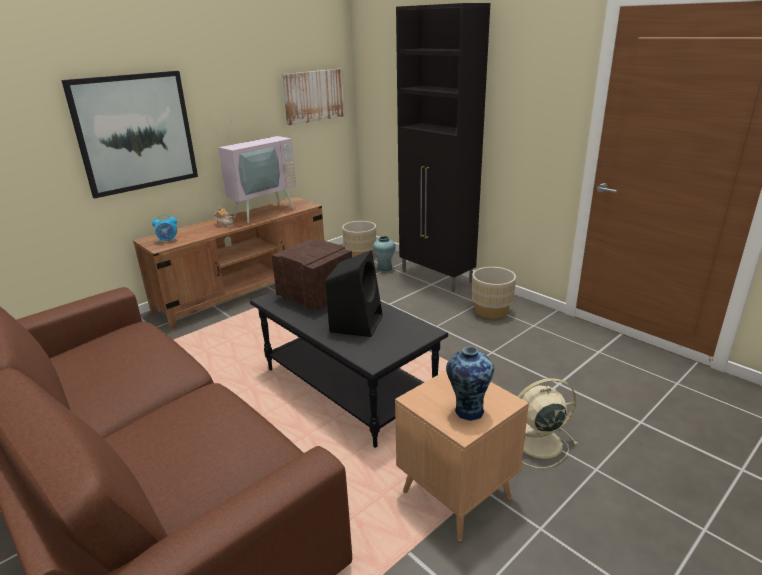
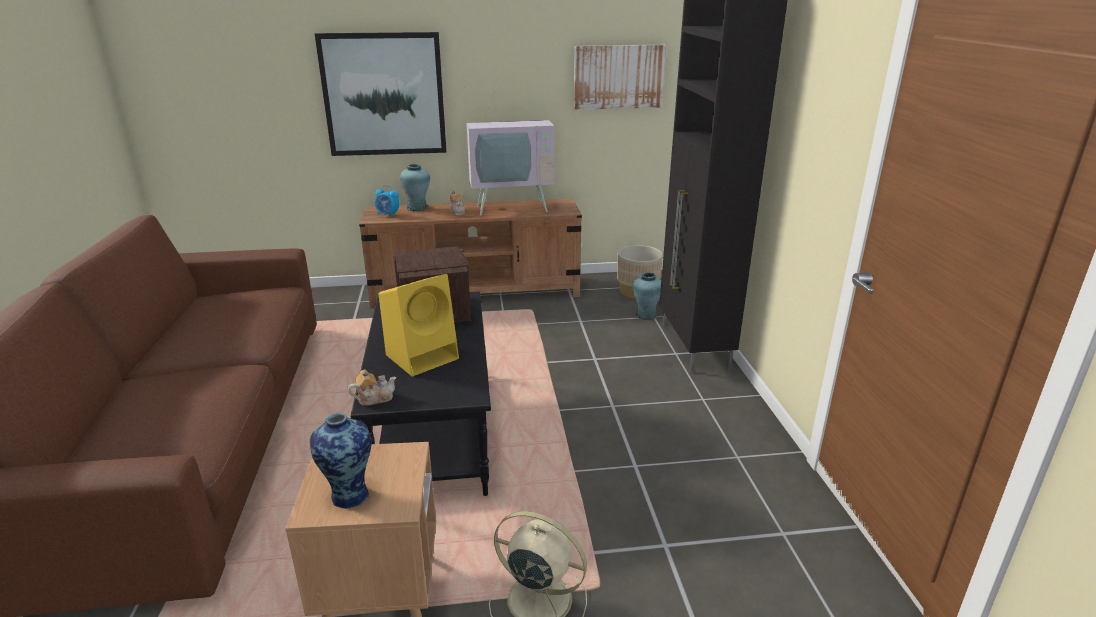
camera: 35 degrees right, 0 degrees up
black speaker [325,250,383,337] -> yellow speaker [378,274,459,376]
beige planter [472,267,516,319] -> none
none -> teapot [348,370,396,406]
none -> turquoise vase [400,164,430,211]

